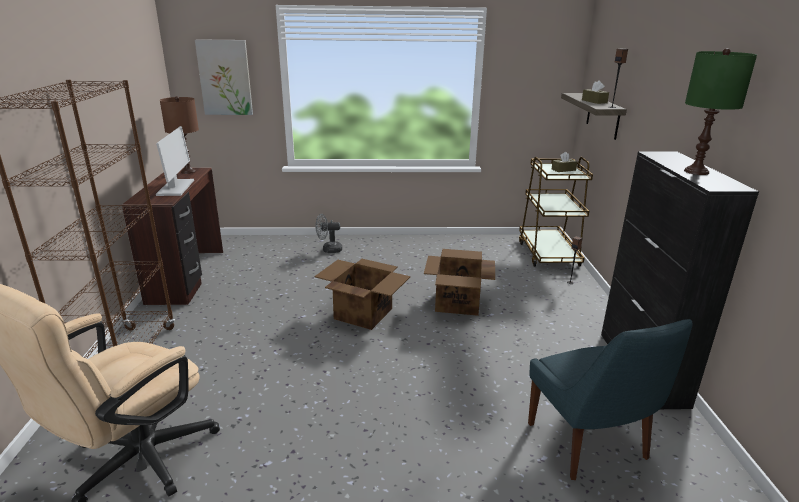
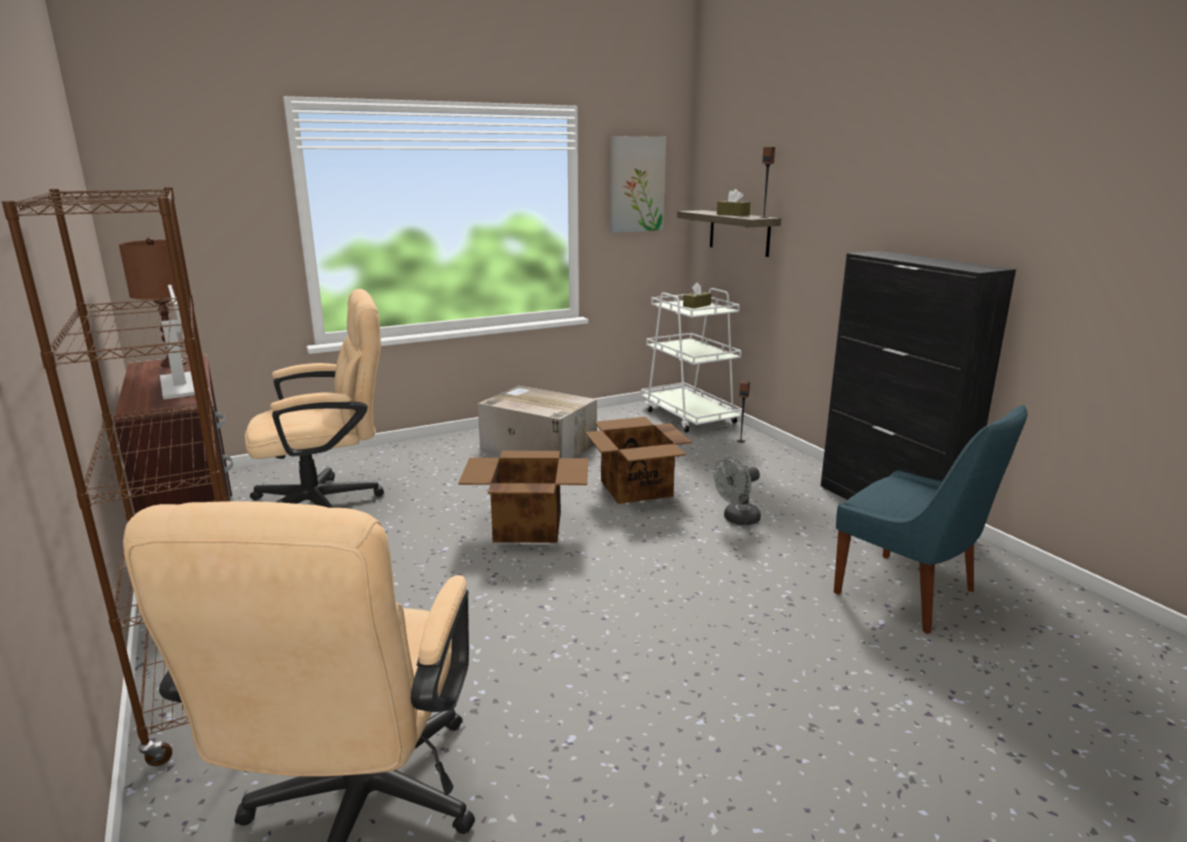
camera: 25 degrees left, 5 degrees down
picture [195,39,253,115] -> picture moved to [610,136,666,233]
grey fan [315,214,342,253] -> grey fan moved to [714,457,761,525]
brown cart [519,157,593,267] -> white cart [641,288,742,433]
green table lamp [684,48,757,175] -> none
none -> beige office chair [245,289,384,508]
none -> cardboard box [478,386,597,458]

